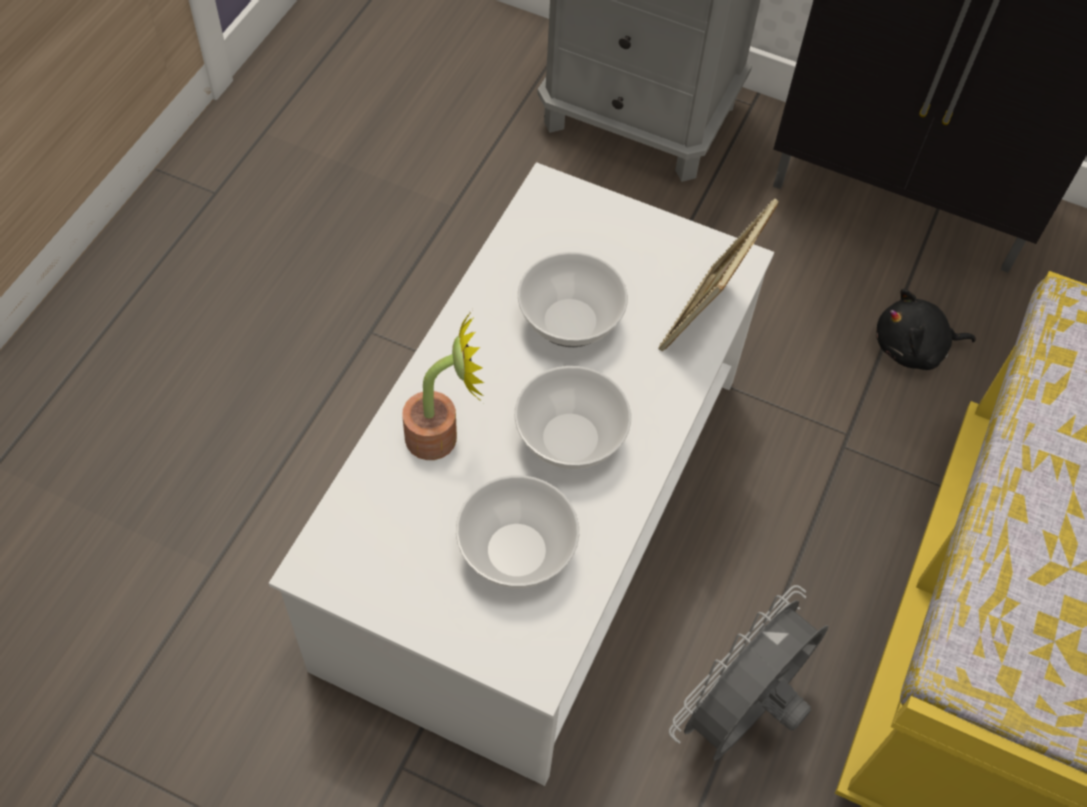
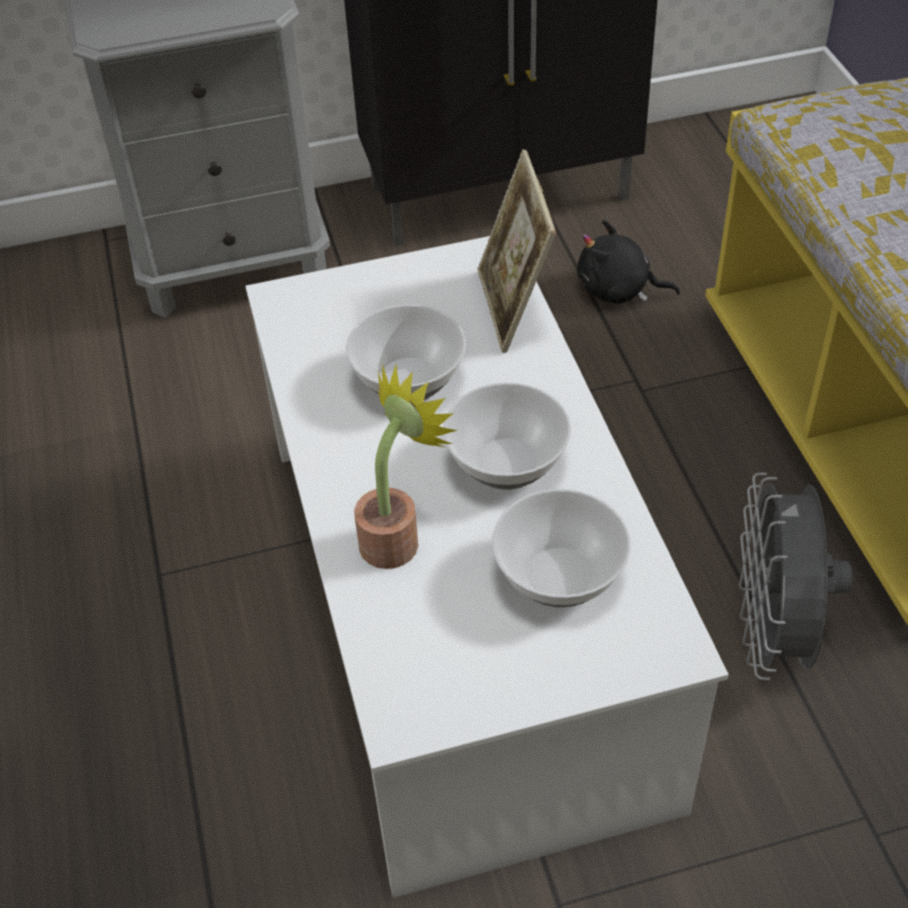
camera: 35 degrees left, 10 degrees down
black plush toy [876,289,976,370] -> black plush toy turned 60 degrees clockwise [577,220,680,304]

